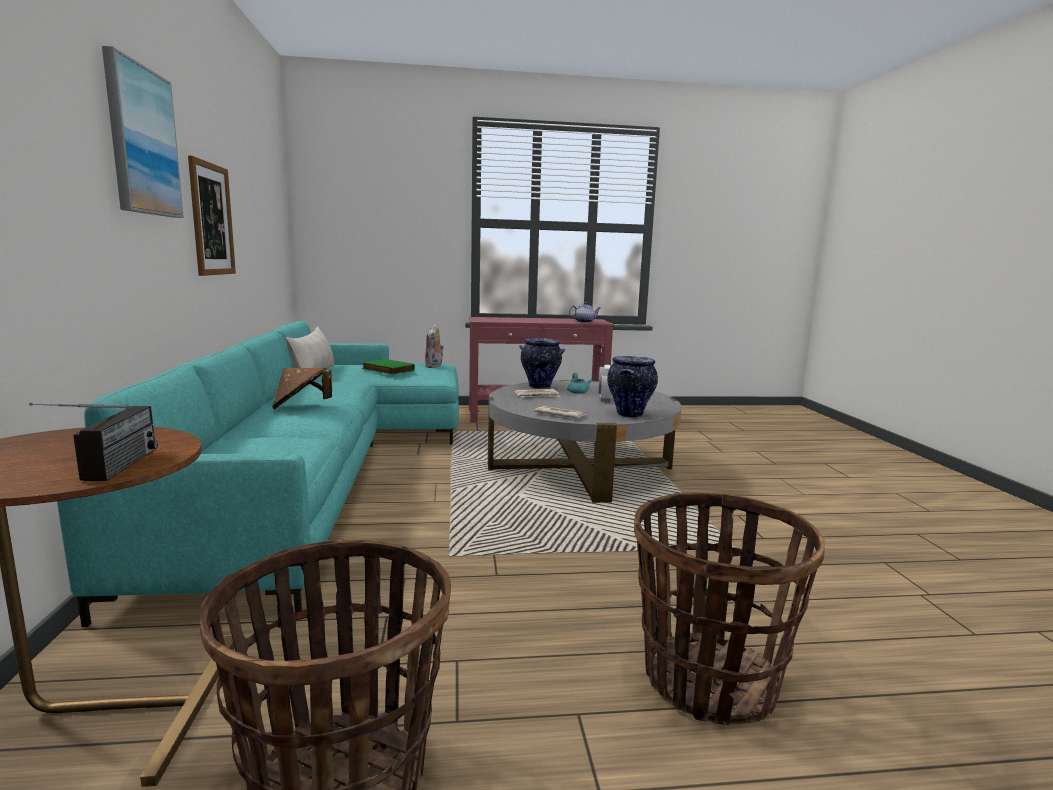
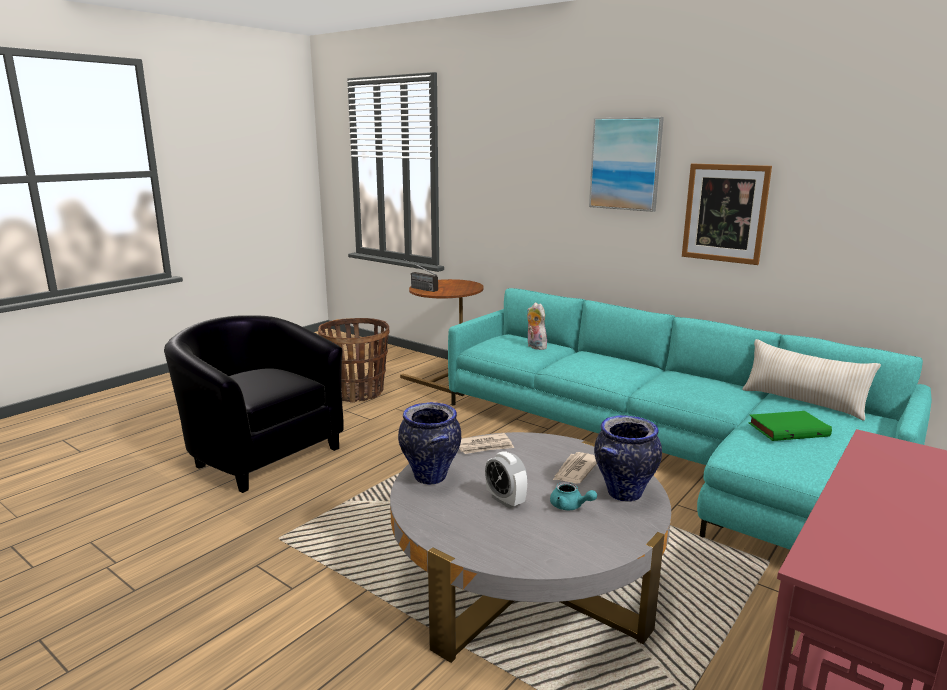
camera: 135 degrees right, 5 degrees up
brown hat [272,368,332,409] -> none
plush toy [425,324,444,368] -> plush toy moved to [527,302,547,350]
teapot [569,302,600,323] -> none
basket [634,492,825,726] -> black armchair [164,315,344,493]

